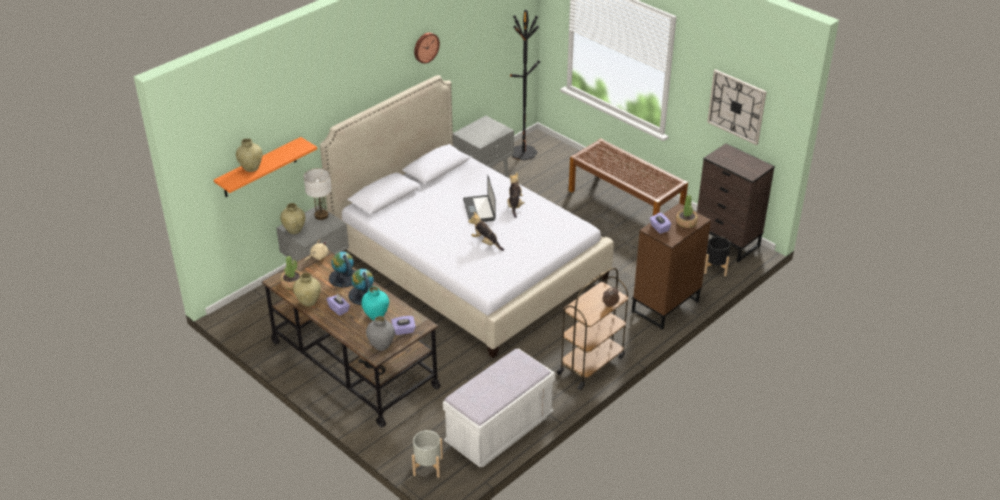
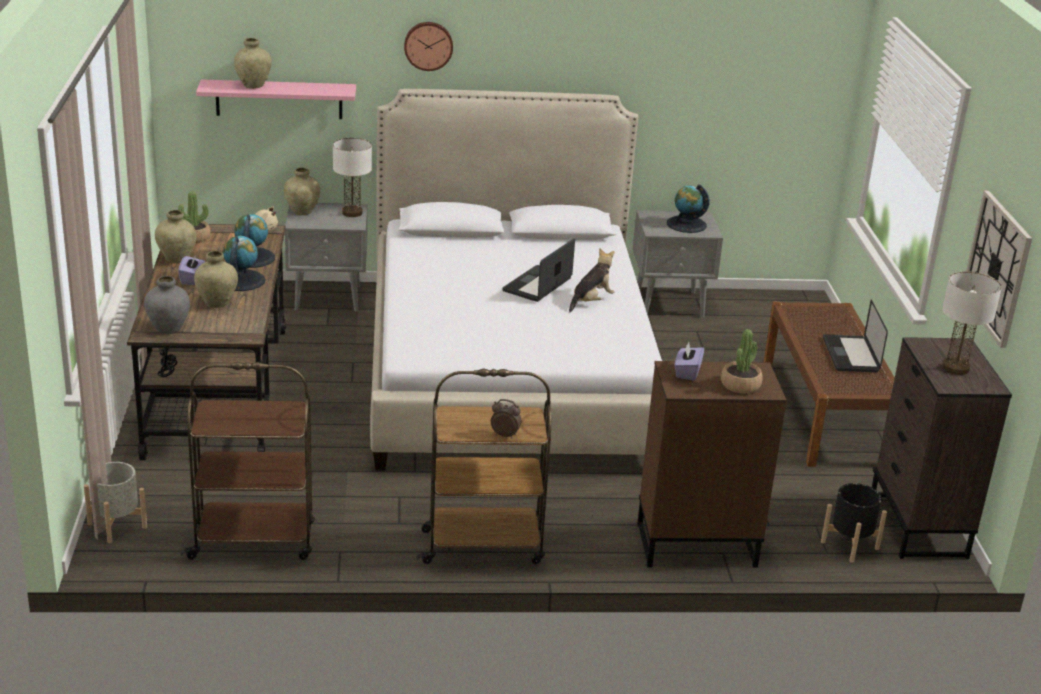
camera: 40 degrees right, 10 degrees down
orange shelf [214,137,317,197] -> pink shelf [196,79,356,119]
turquoise vase [361,286,389,320] -> beige vase [194,251,238,308]
purple tissue box [391,316,416,335] -> none
wall clock [414,33,440,64] -> wall clock moved to [404,22,453,71]
white bench [443,348,555,467] -> brown cart [181,362,315,560]
plush toy [468,212,504,251] -> none
black clothes rack [510,10,540,160] -> none
none -> globe [667,184,710,233]
none -> laptop [823,299,888,372]
none -> table lamp [942,272,1002,375]

